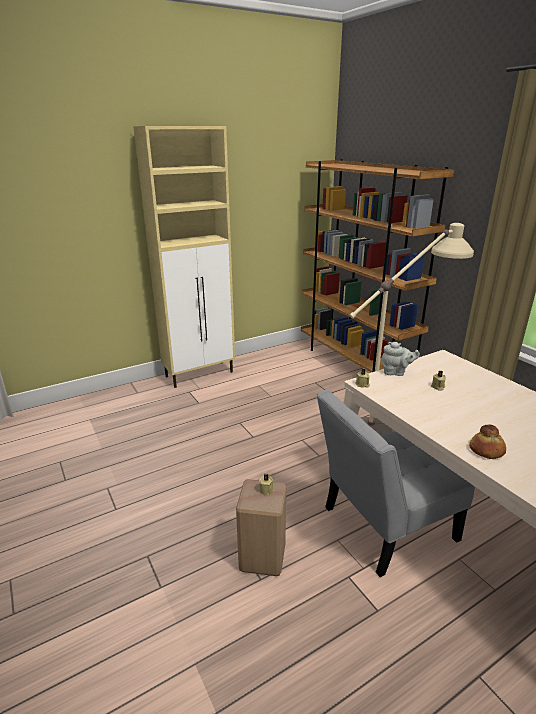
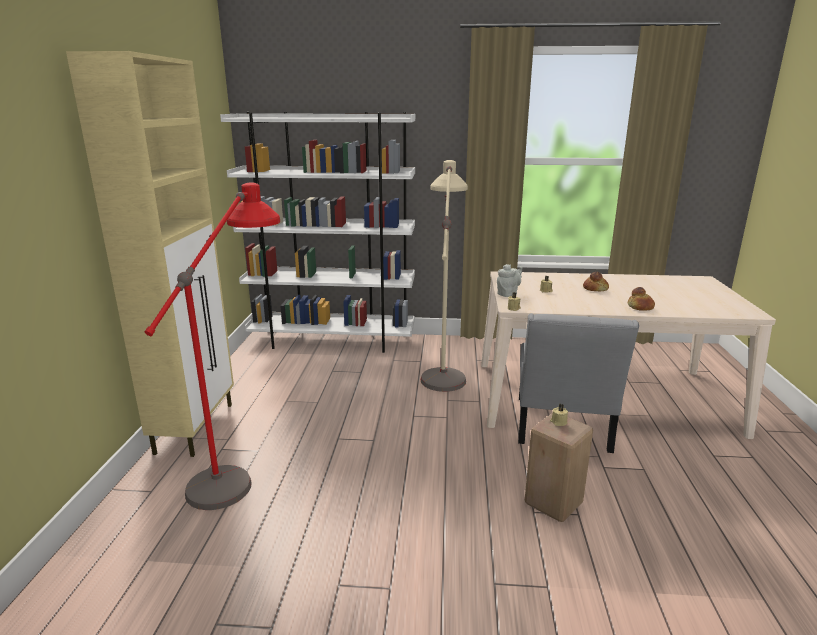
camera: 55 degrees left, 5 degrees down
brown bookcase [301,159,454,372] -> white bookcase [220,112,415,353]
none -> red floor lamp [144,183,280,510]
none -> bread [583,272,609,291]

